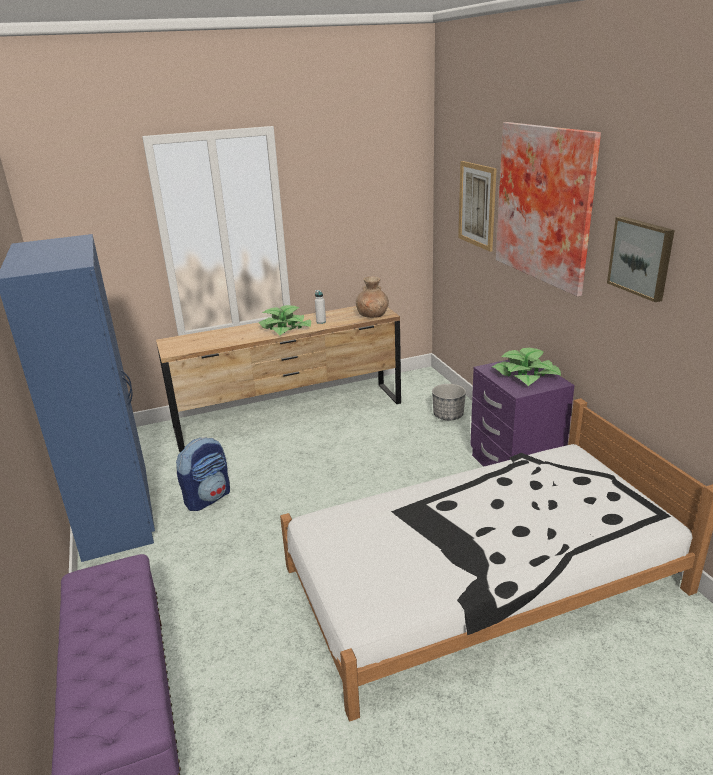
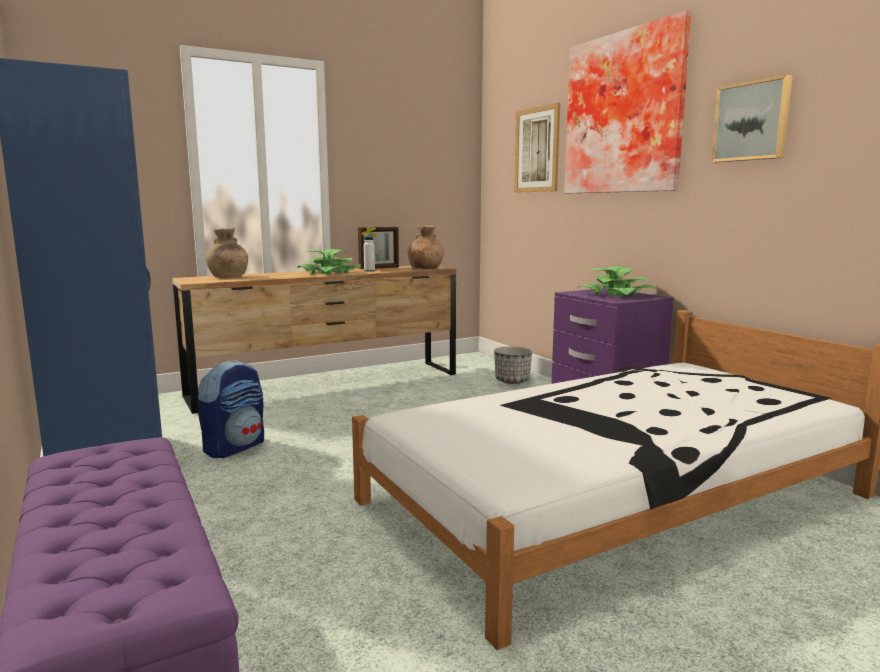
camera: 10 degrees left, 15 degrees down
none -> brown vase [206,228,248,277]
none -> picture frame [358,226,399,269]

